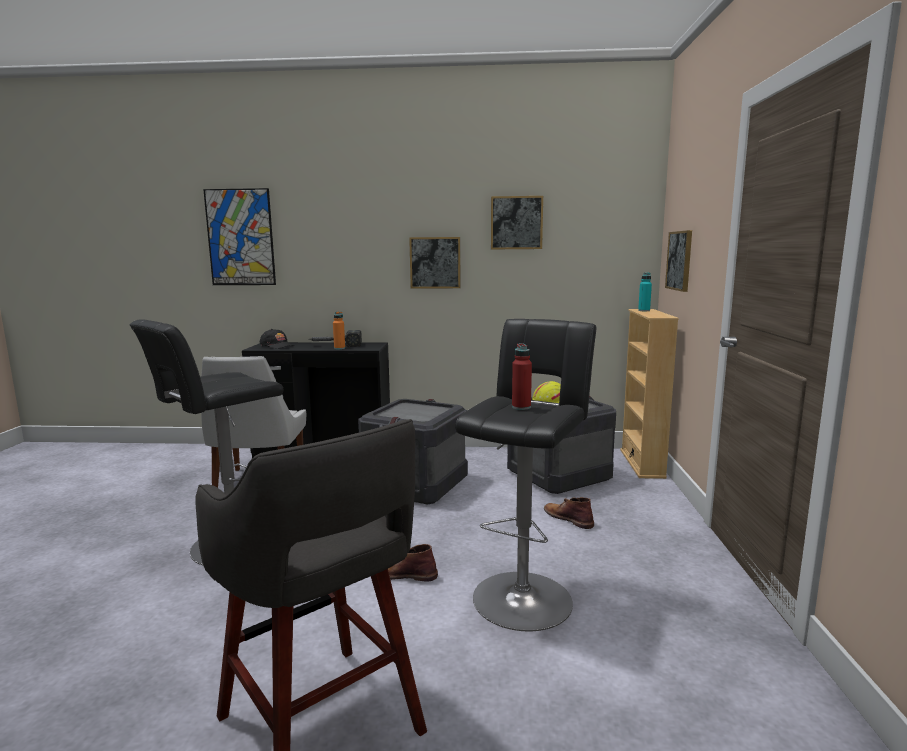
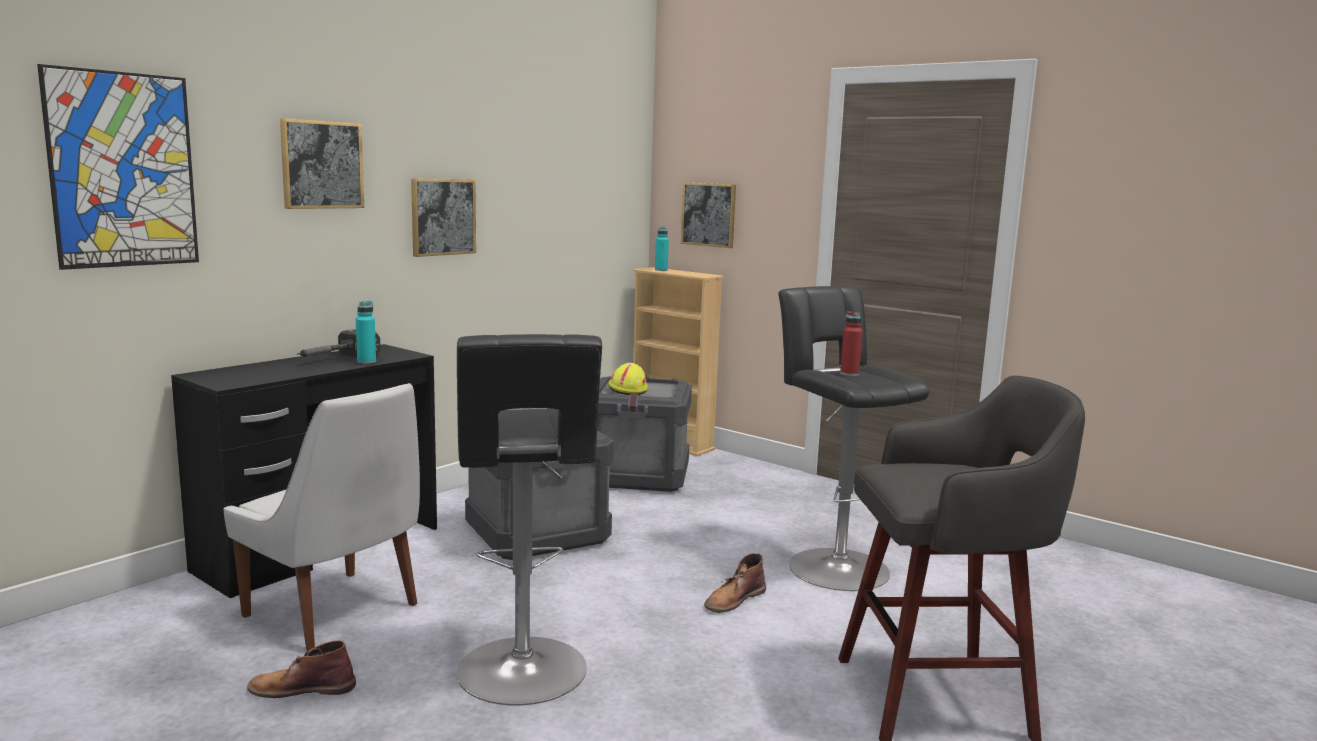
camera: 55 degrees left, 0 degrees up
black cap [260,329,294,349] -> none
orange bottle [333,312,345,349] -> turquoise bottle [356,301,376,364]
picture [491,196,543,249] -> picture moved to [280,118,364,209]
brown boot [544,497,594,529] -> brown boot moved to [247,640,356,698]

